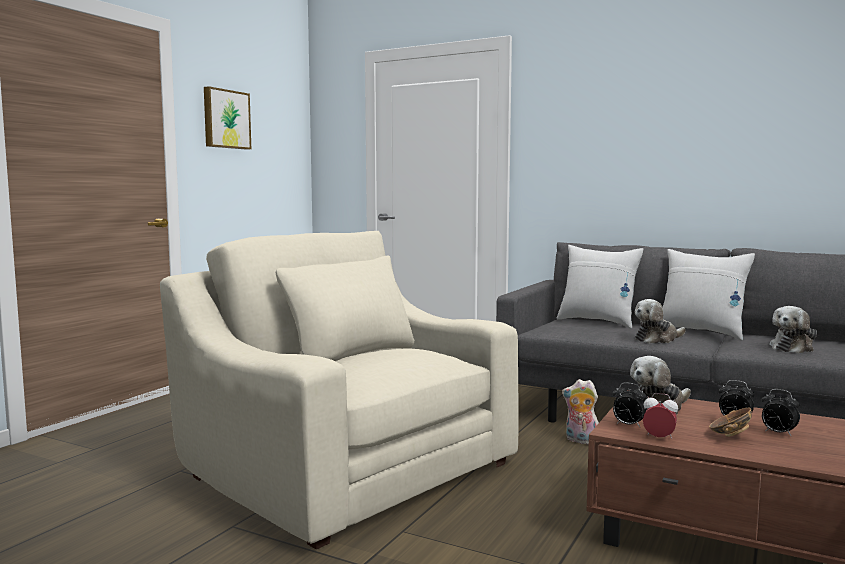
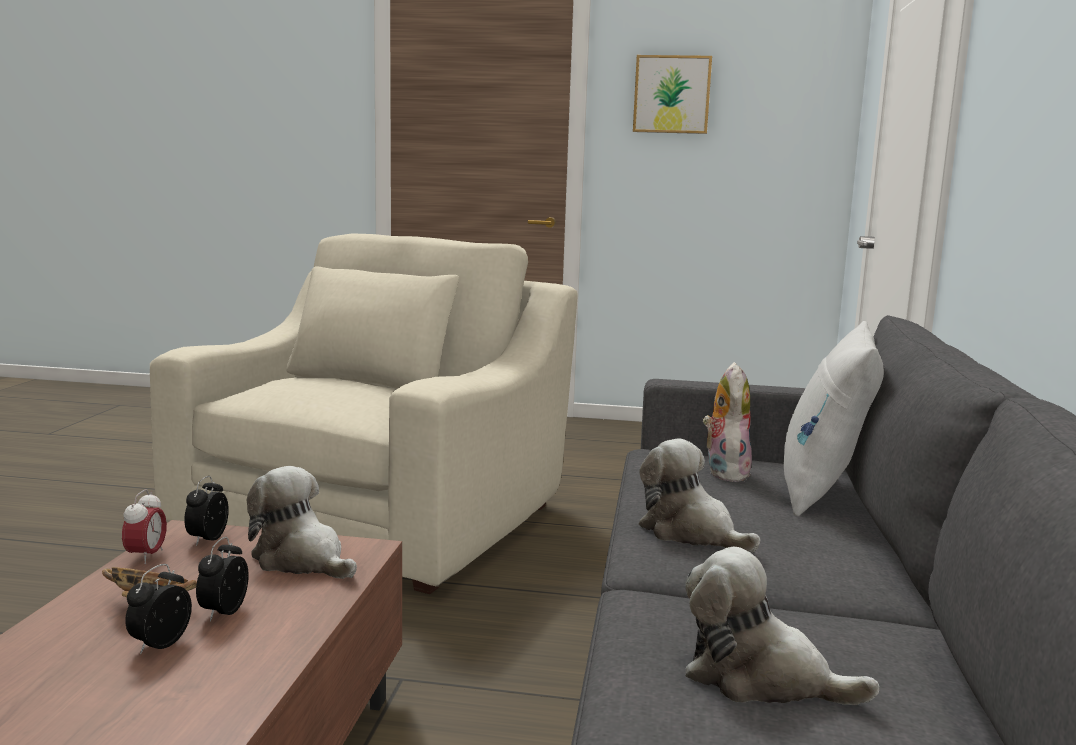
camera: 70 degrees right, 5 degrees up
plush toy [562,379,599,444] -> plush toy moved to [703,362,752,482]
grey pillow [662,249,755,341] -> none

